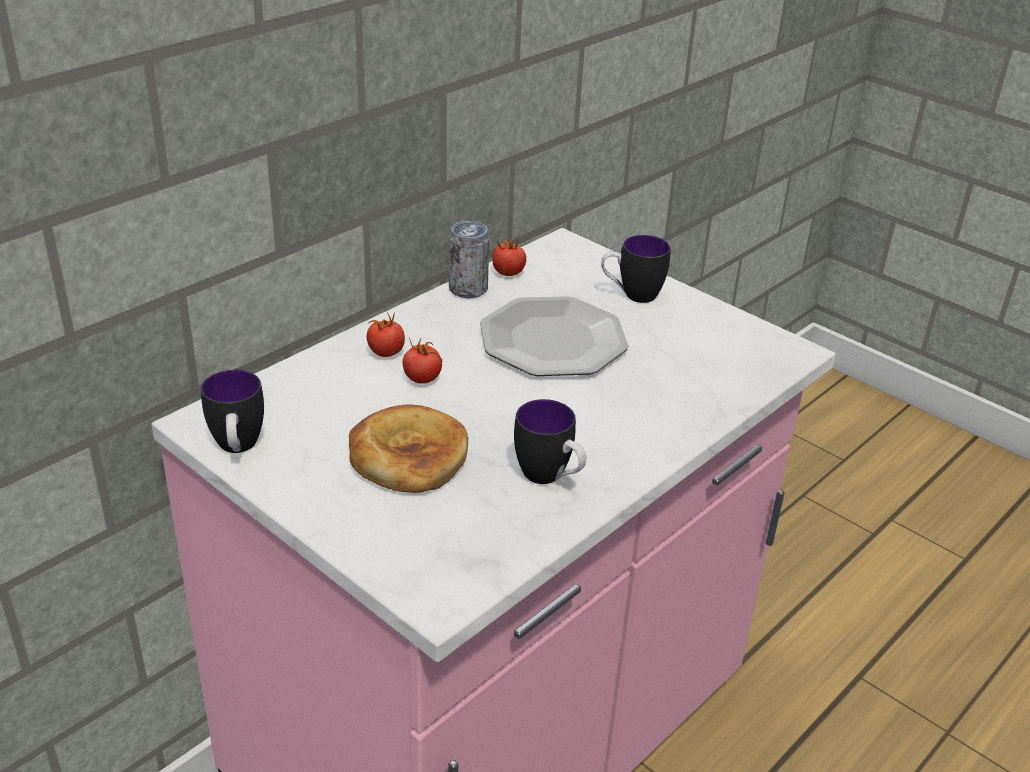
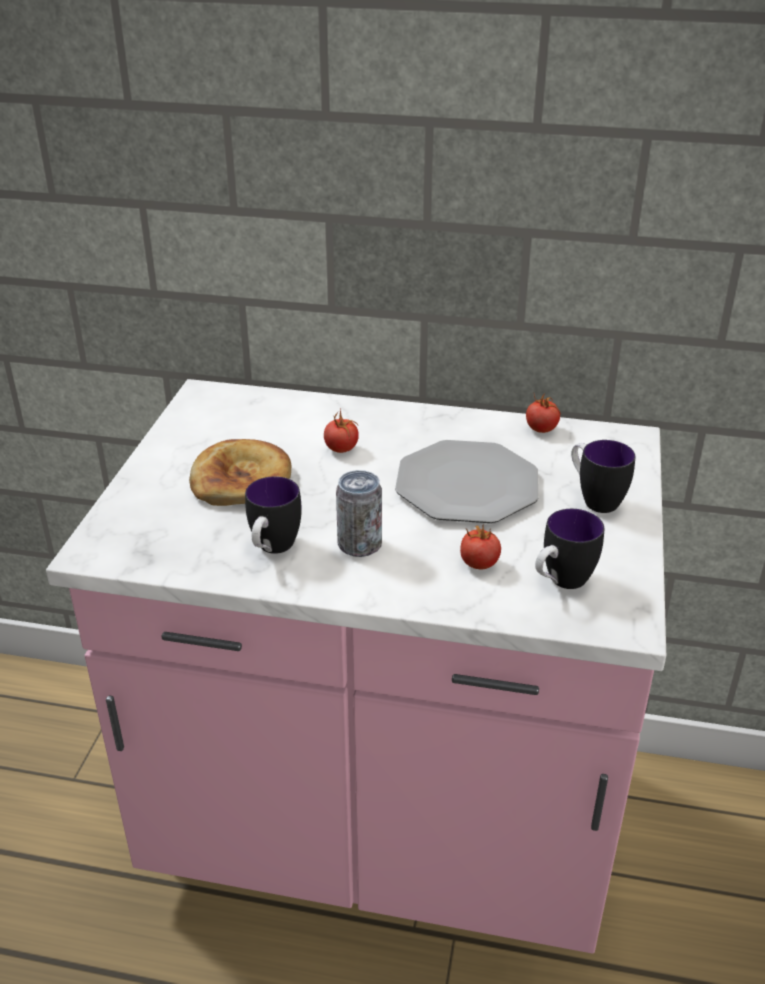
camera: 60 degrees right, 0 degrees up
mug [201,370,264,453] -> mug moved to [535,509,604,589]
tomato [367,311,405,357] -> tomato moved to [460,524,501,569]
can [449,221,489,298] -> can moved to [336,470,382,557]

